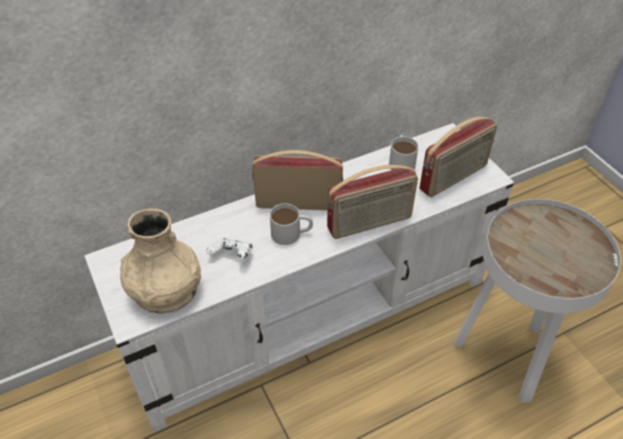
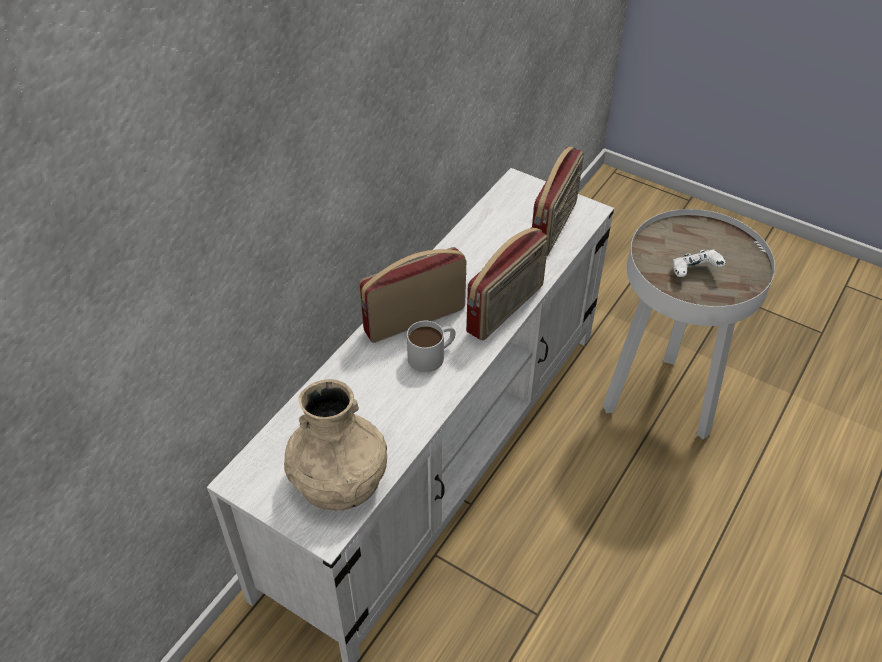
camera: 30 degrees left, 0 degrees up
white game controller [207,238,253,259] -> white game controller moved to [673,250,726,277]
white mug [389,135,419,170] -> none

